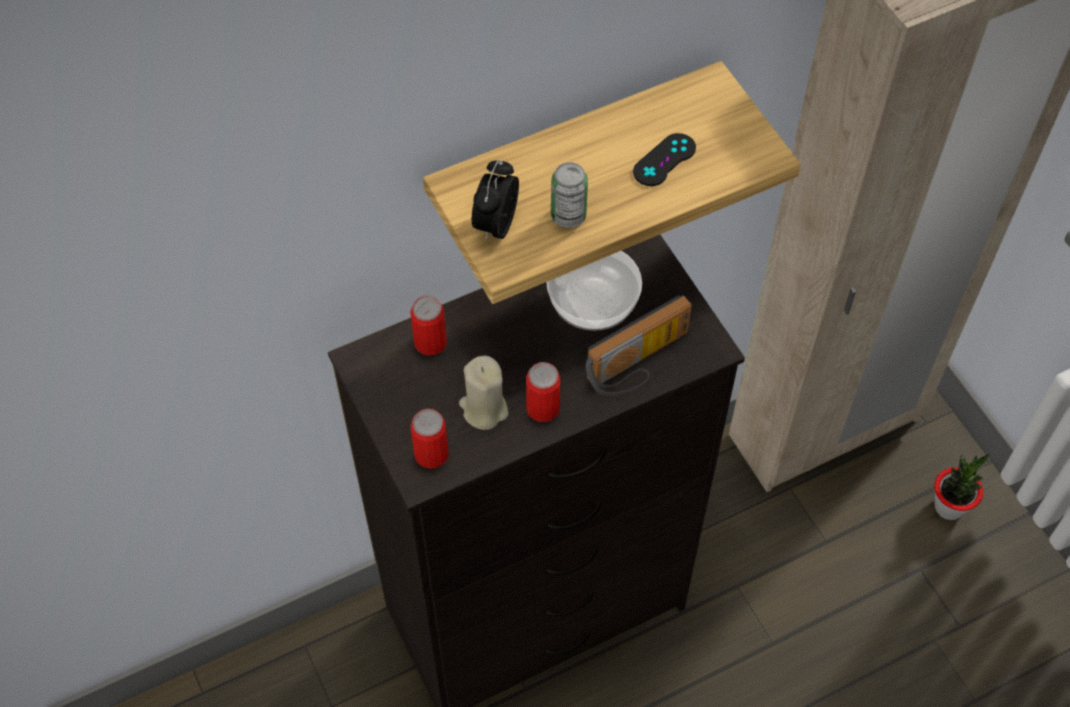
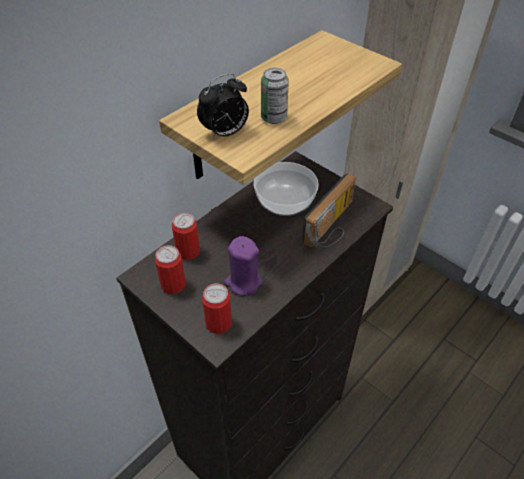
camera: 20 degrees left, 10 degrees down
beige candle [459,356,508,430] -> purple candle [224,236,263,296]
alarm clock [472,160,519,241] -> alarm clock turned 120 degrees counterclockwise [197,73,249,140]
can [526,362,560,422] -> can moved to [155,245,186,294]
black game controller [633,133,696,186] -> none
potted plant [934,453,990,520] -> none

